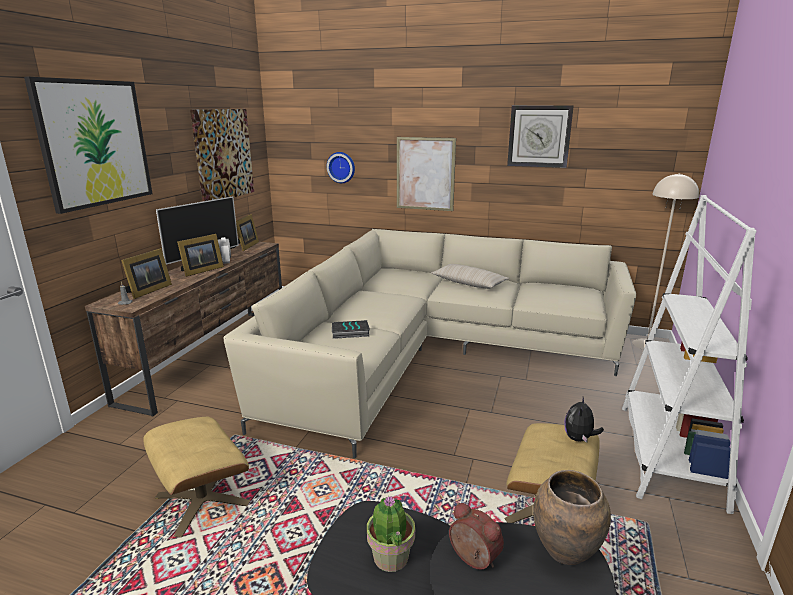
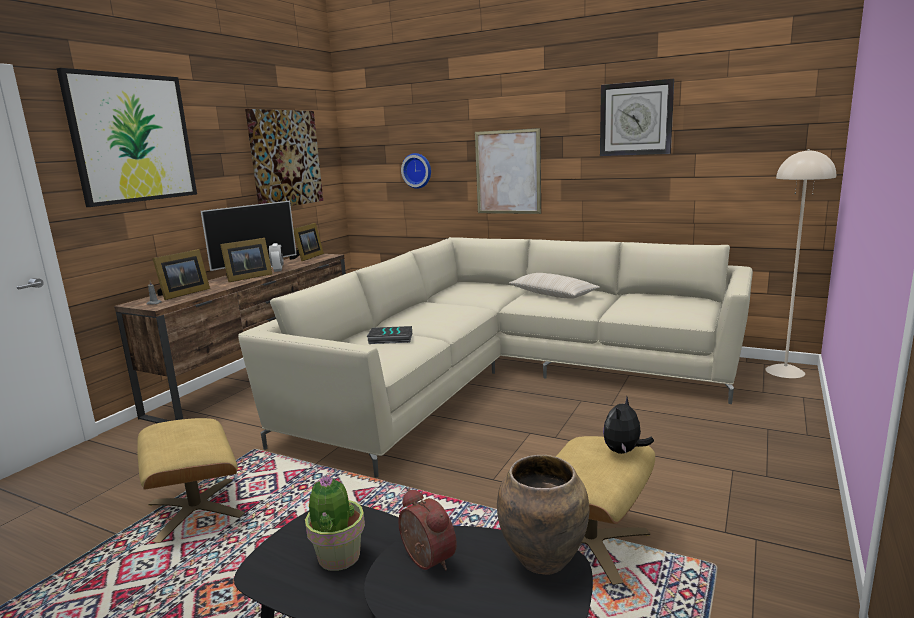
camera: 10 degrees right, 5 degrees down
white bookcase [622,195,757,514] -> none

